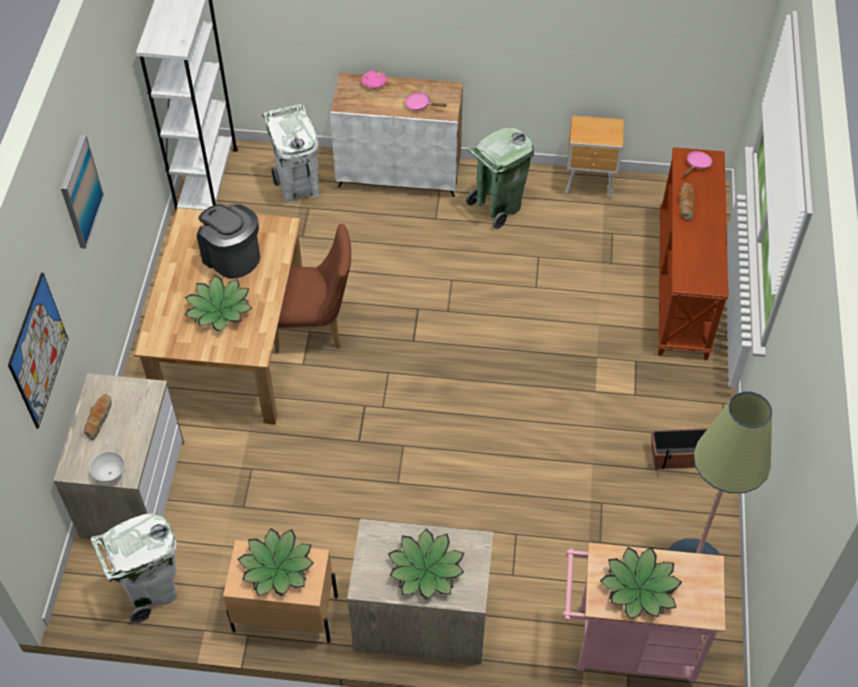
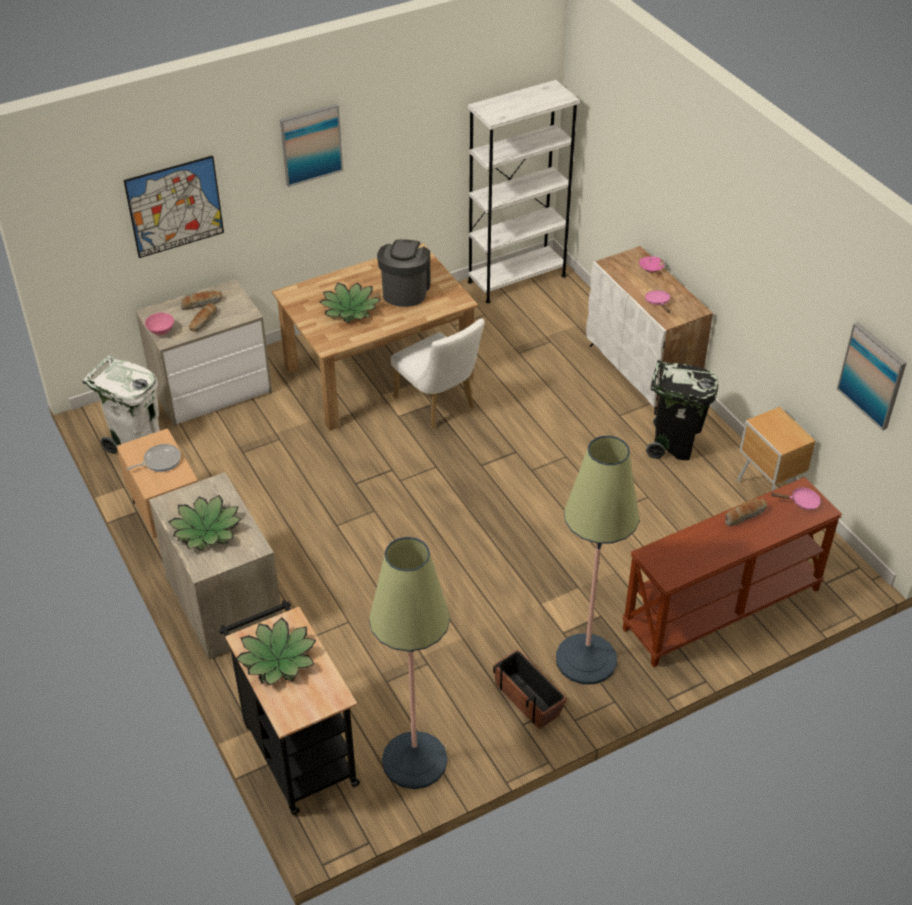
camera: 55 degrees right, 10 degrees down
white bowl [90,451,125,482] -> pink bowl [145,313,174,335]
potted plant [238,528,314,596] -> frying pan [127,444,181,472]
white trash can [262,104,320,203] -> none
brown chair [274,224,351,353] -> white chair [391,318,485,428]
green trash can [466,128,534,230] -> black trash can [646,360,718,460]
pink cart [563,543,725,684] -> black cart [219,600,360,815]
none -> bread [189,303,217,332]
none -> floor lamp [556,436,640,684]
none -> picture [837,322,906,430]

